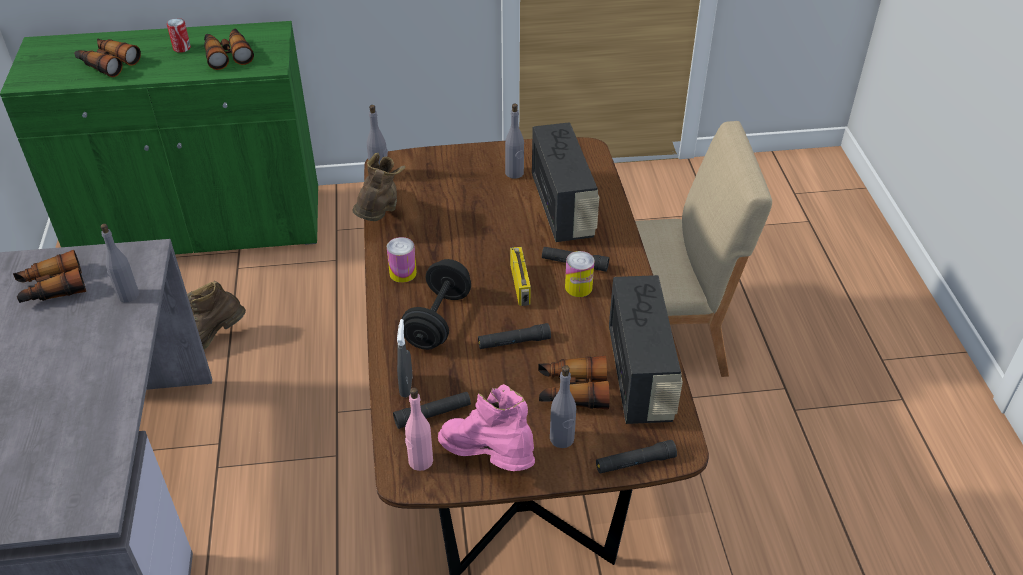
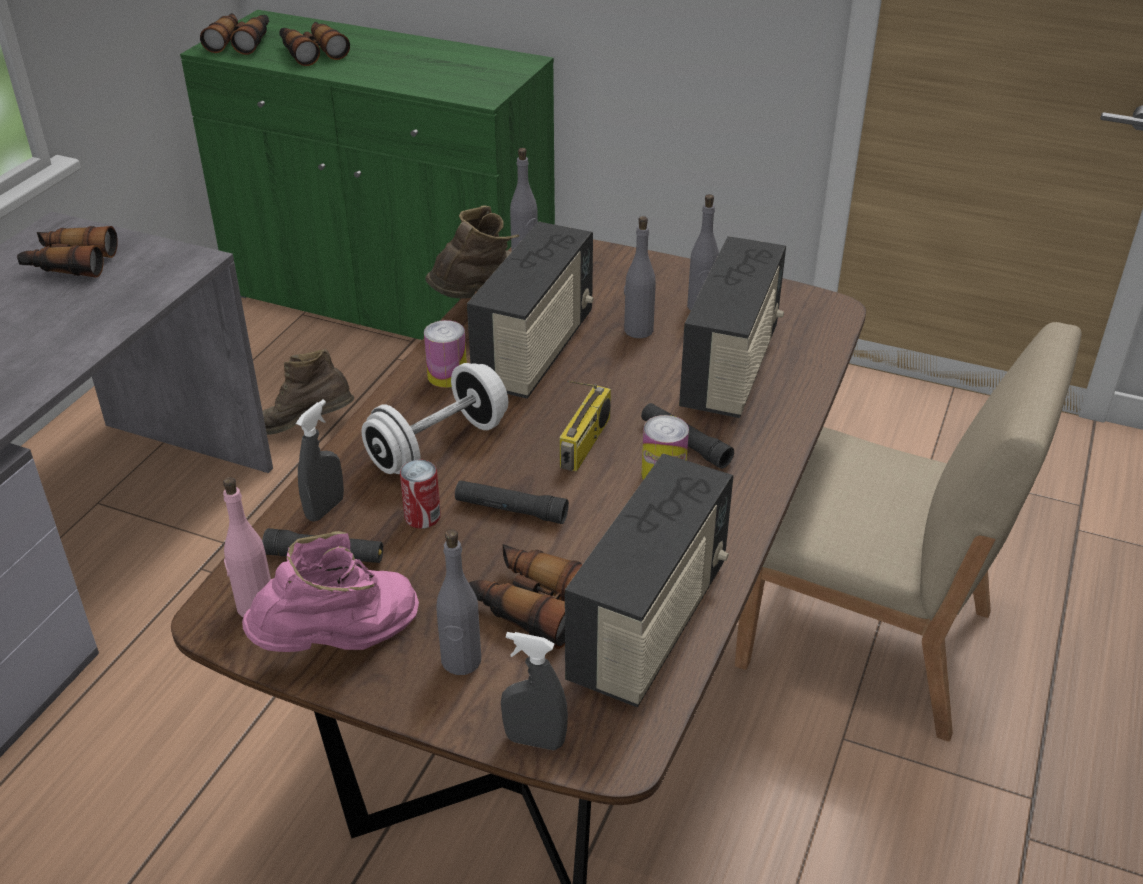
camera: 30 degrees right, 5 degrees down
grey bottle [100,224,139,302] -> grey bottle moved to [624,216,656,338]
can [167,18,191,53] -> can moved to [400,460,441,529]
binoculars [204,29,254,70] -> binoculars moved to [200,13,269,55]
black dumbbell [402,259,471,350] -> white dumbbell [361,363,508,474]
pink boot [438,384,535,471] -> pink boot turned 75 degrees clockwise [242,531,419,652]
black flashlight [596,440,677,474] -> grey spray bottle [501,632,568,750]
none -> radio [467,222,594,399]

